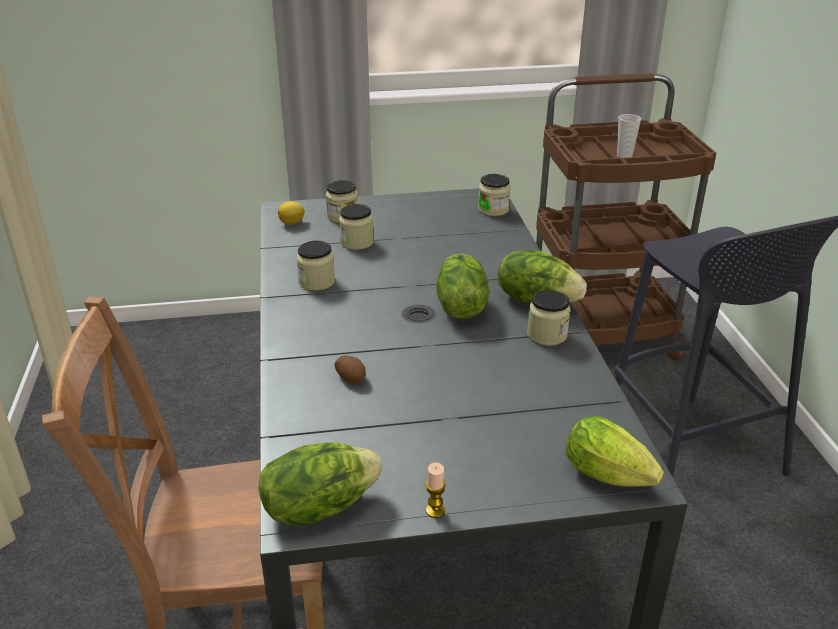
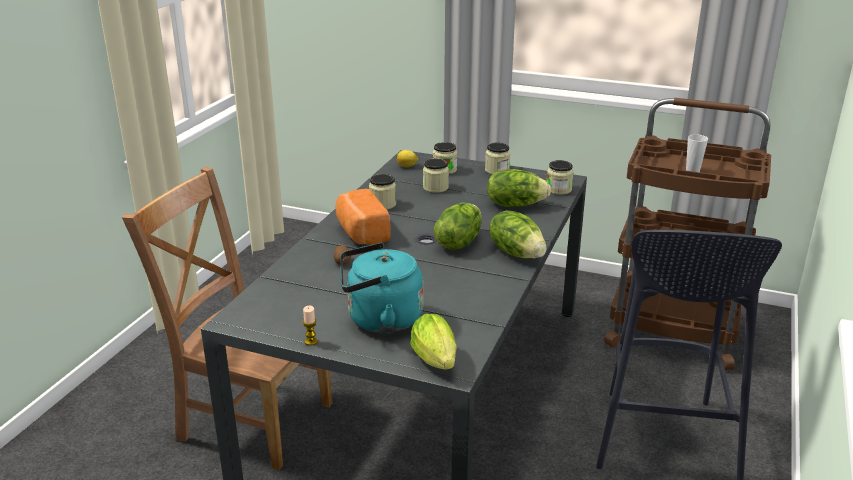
camera: 30 degrees right, 5 degrees down
lettuce [258,442,382,525] -> lettuce moved to [487,169,551,207]
jar [527,290,571,346] -> jar moved to [485,143,510,174]
none -> bread [335,189,391,245]
none -> turquoise kettle [340,243,423,333]

